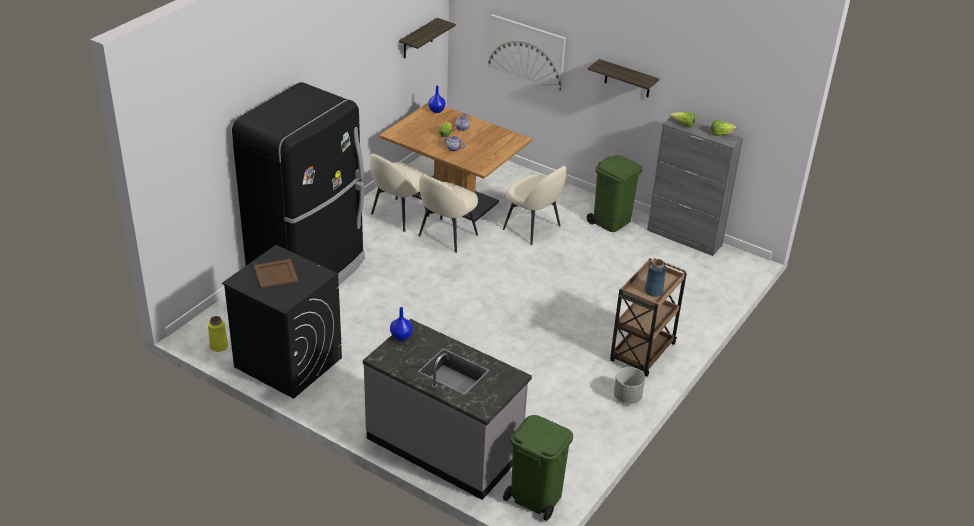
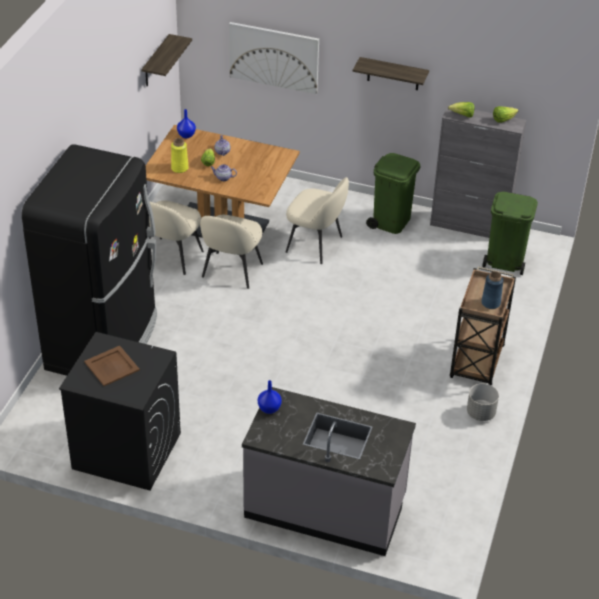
camera: 15 degrees left, 5 degrees up
yellow vase [208,316,228,352] -> yellow vase moved to [171,138,189,173]
green trash can [503,415,573,521] -> green trash can moved to [482,192,538,275]

